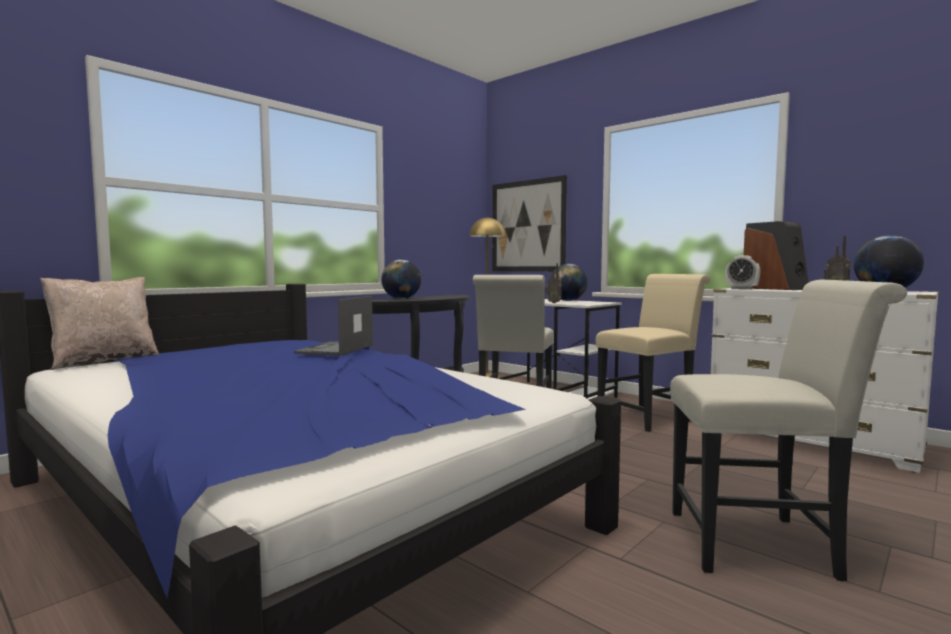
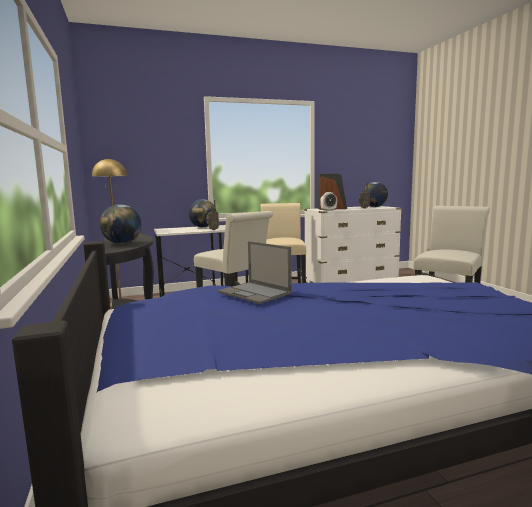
camera: 60 degrees left, 5 degrees up
beige pillow [40,277,159,370] -> none
picture [492,175,567,272] -> none

